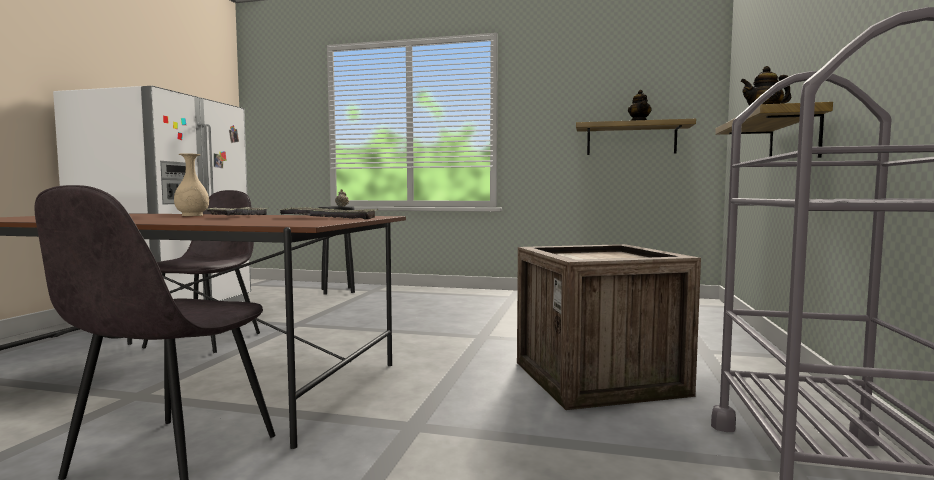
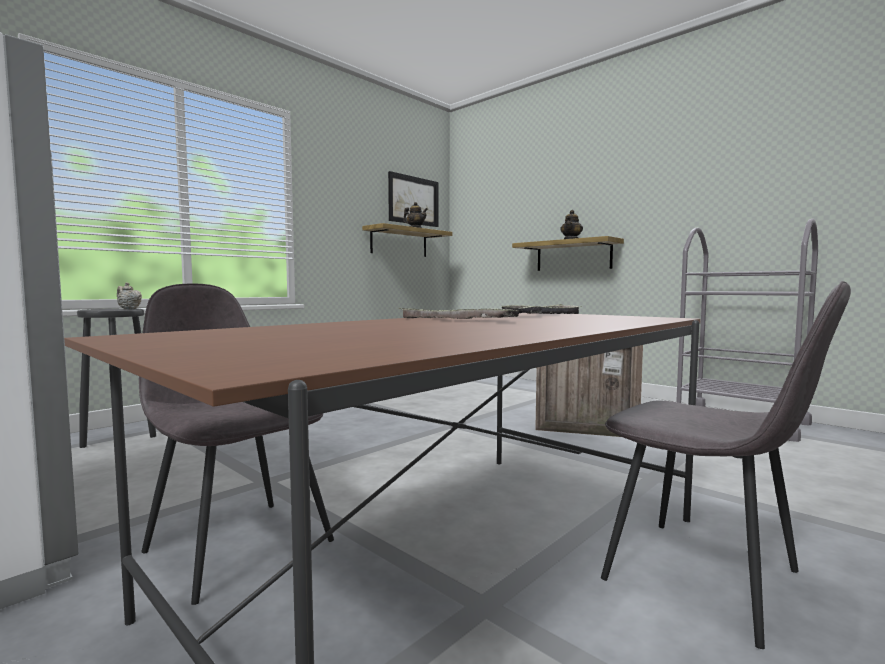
camera: 60 degrees left, 0 degrees up
beige vase [174,153,209,216] -> none
none -> picture [388,171,438,227]

